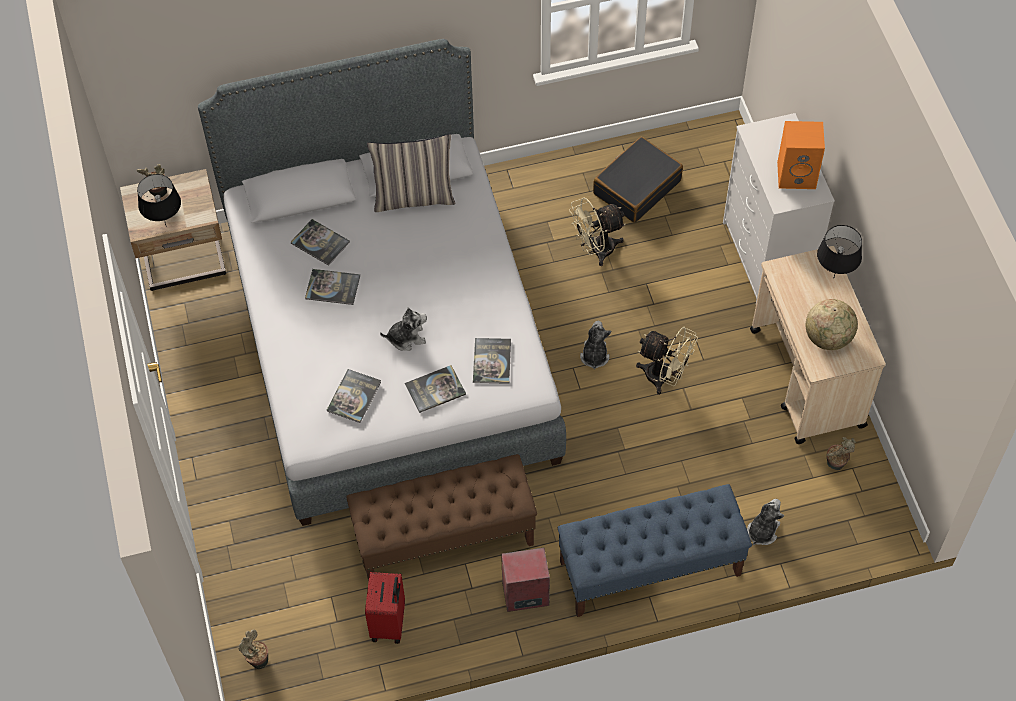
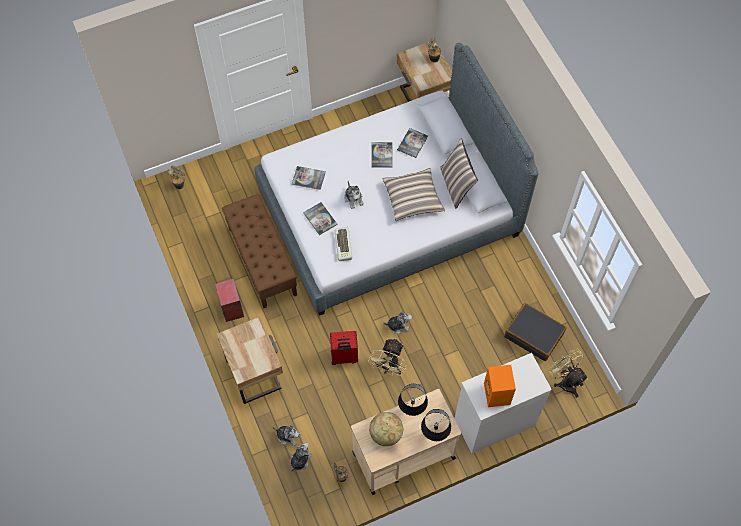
camera: 80 degrees right, 5 degrees up
black table lamp [137,174,181,227] -> black table lamp moved to [398,384,428,416]
red suitcase [365,572,405,644] -> red suitcase moved to [330,331,358,365]
book [473,338,511,384] -> keyboard [335,227,352,261]
blue bench [558,484,752,617] -> beige nightstand [217,317,283,404]
beige fan [569,198,626,266] -> beige fan moved to [549,349,588,397]
none -> plush toy [290,443,312,472]
none -> pillow [382,168,445,221]

